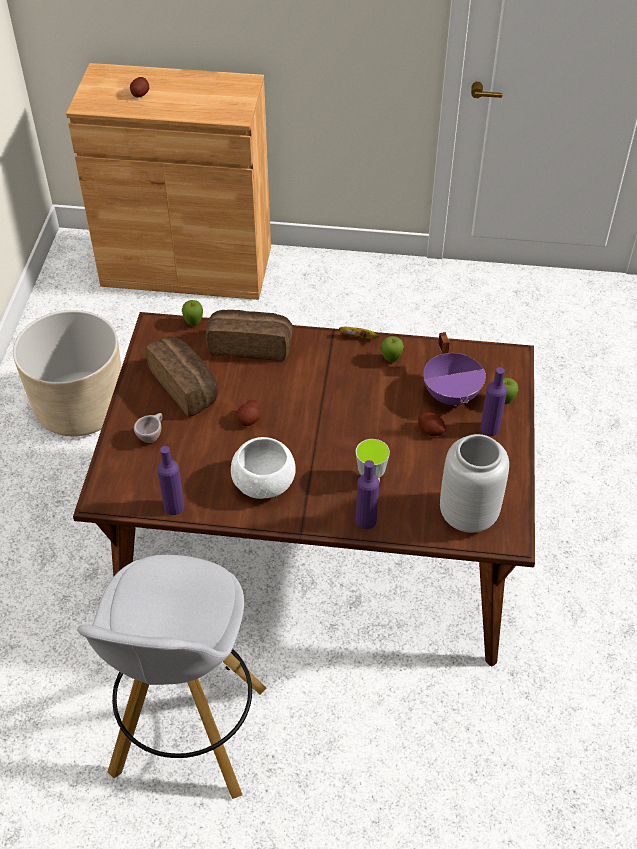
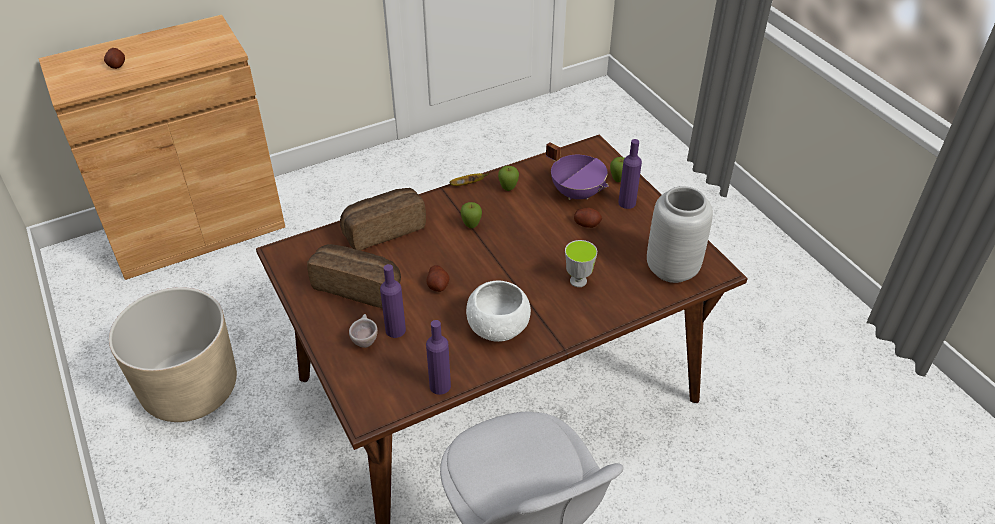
camera: 35 degrees left, 5 degrees down
apple [182,300,203,326] -> apple moved to [460,202,482,228]
purple bottle [356,460,379,529] -> purple bottle moved to [380,264,406,338]

